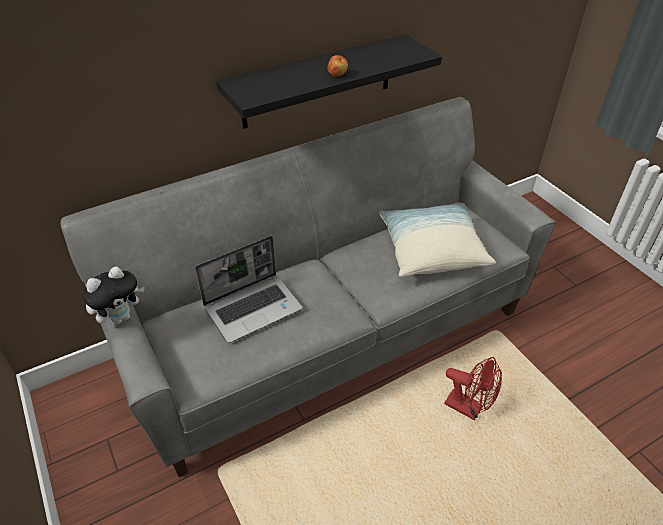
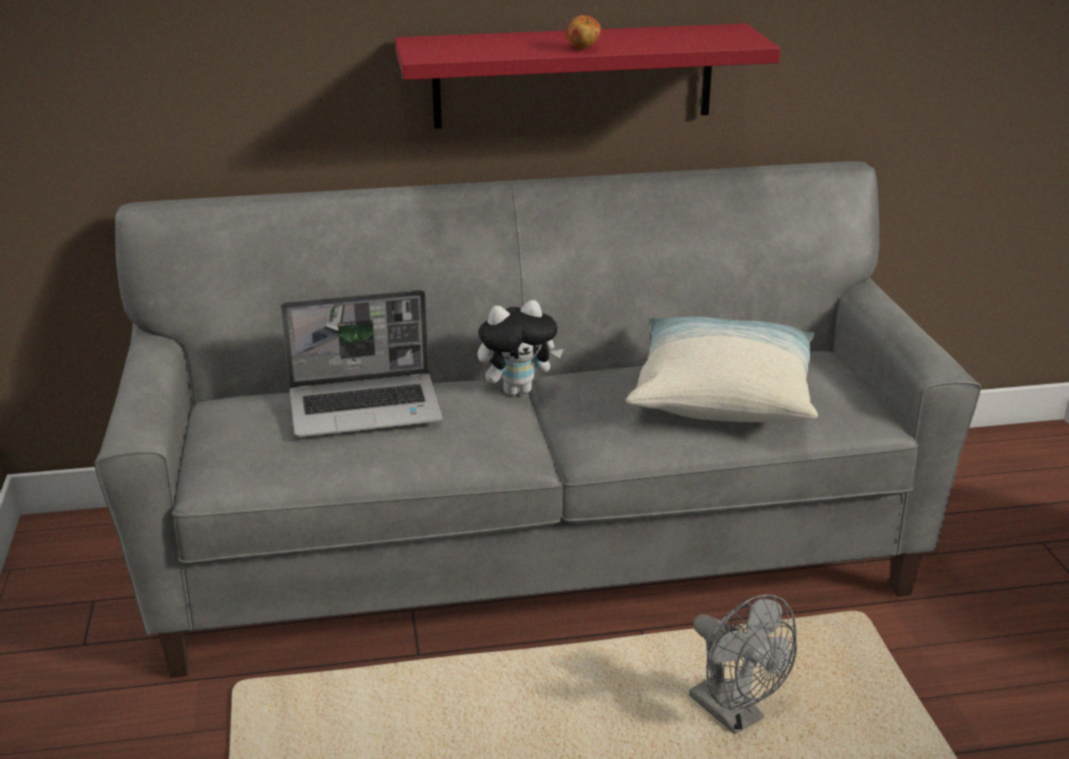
camera: 20 degrees right, 15 degrees down
plush toy [82,267,145,325] -> plush toy moved to [477,300,563,396]
black shelf [216,34,442,129] -> red shelf [395,23,781,129]
red fan [444,357,502,420] -> grey fan [689,594,797,734]

